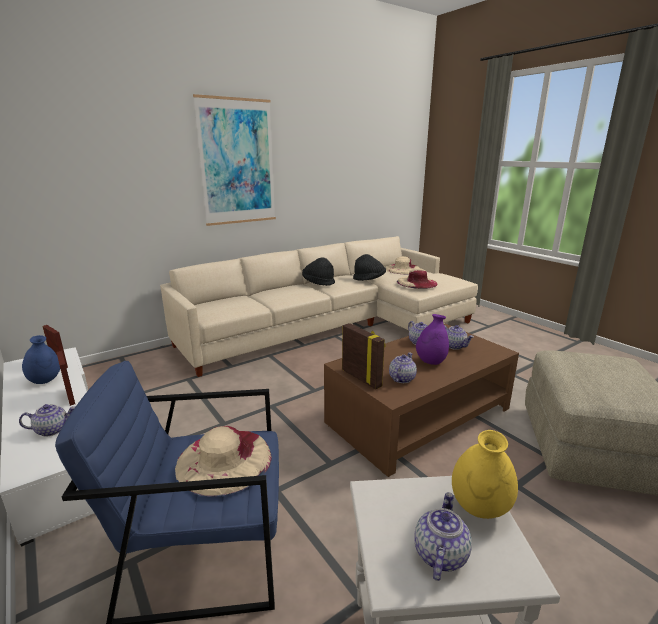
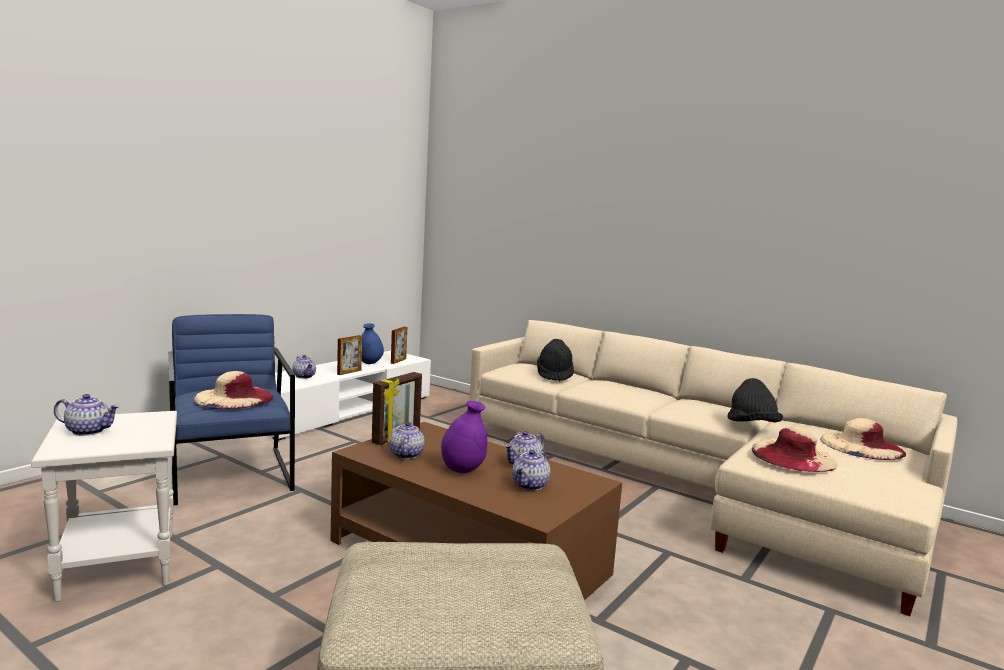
camera: 70 degrees right, 10 degrees down
picture [193,94,276,226] -> none
black hat [302,257,335,286] -> black hat moved to [537,339,574,381]
teapot [389,353,417,383] -> teapot turned 105 degrees counterclockwise [389,422,425,459]
yellow vase [452,430,518,519] -> none

